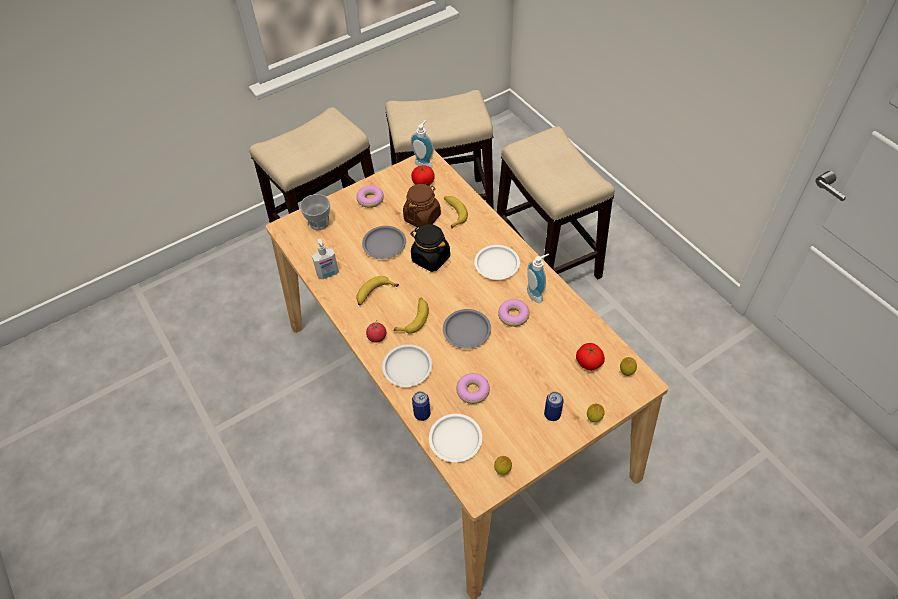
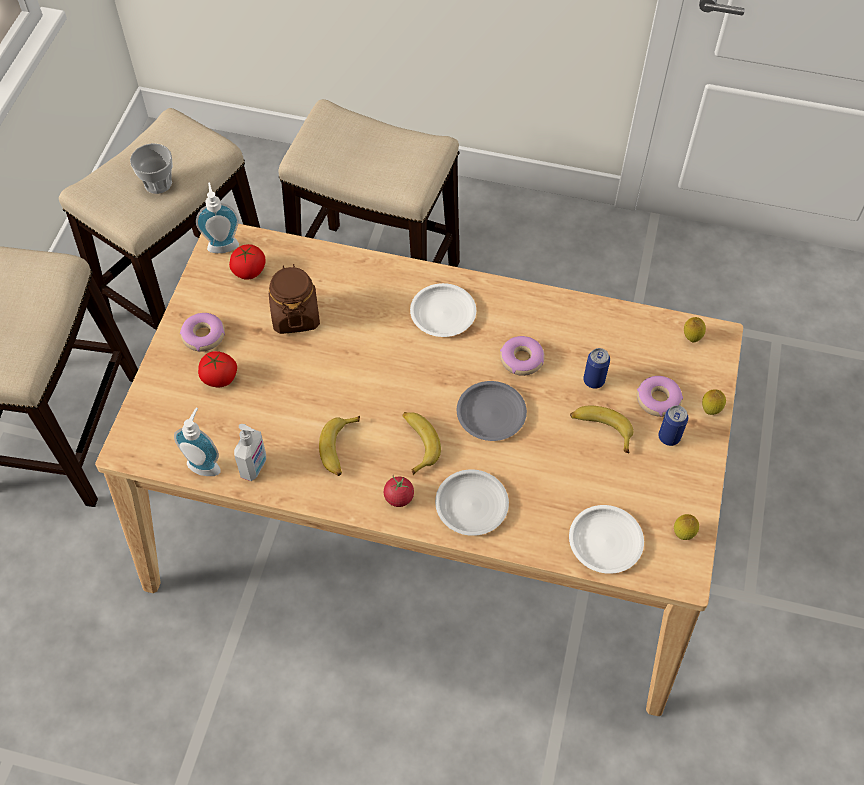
camera: 45 degrees left, 5 degrees up
cup [300,194,330,230] -> cup moved to [130,143,173,194]
grey plate [362,226,406,259] -> none
black jar [411,224,450,272] -> none
can [412,391,430,421] -> can moved to [583,348,610,389]
banana [444,196,468,228] -> banana moved to [570,406,633,453]
donut [456,373,490,404] -> donut moved to [637,376,683,417]
soap dispenser [527,254,549,303] -> soap dispenser moved to [174,408,221,476]
tomato [576,343,605,370] -> tomato moved to [198,351,237,387]

